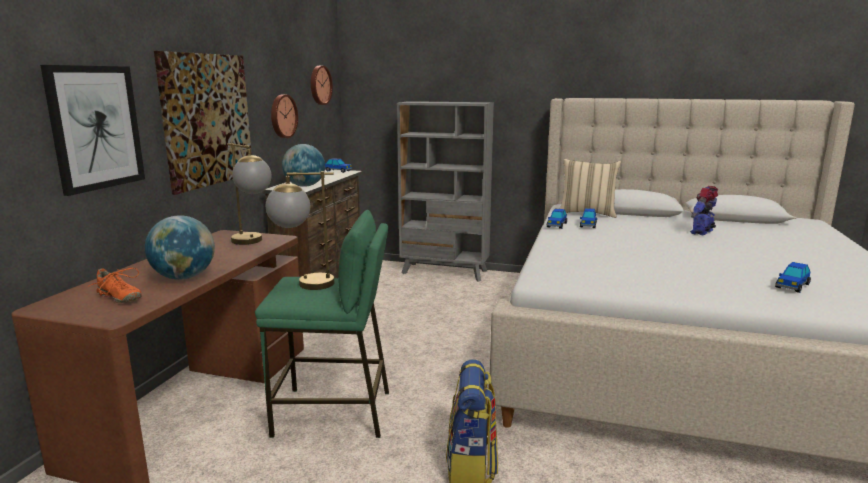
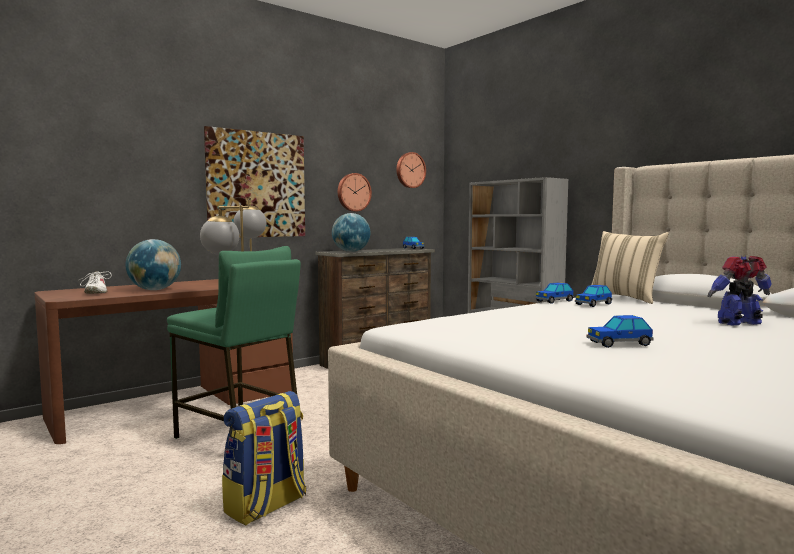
camera: 35 degrees right, 10 degrees down
picture [40,65,145,196] -> none
orange shoe [88,268,142,303] -> white shoe [79,272,112,294]
toy car [775,262,811,293] -> toy car moved to [586,315,654,348]

